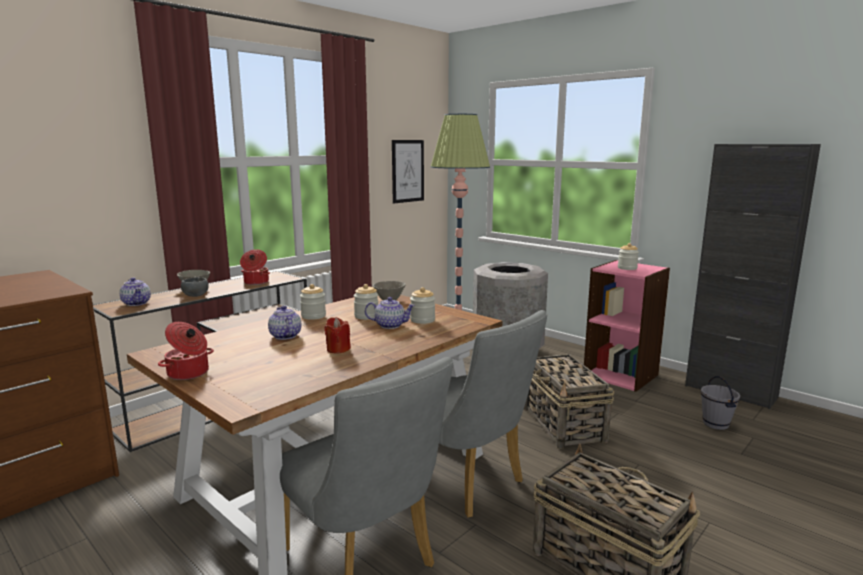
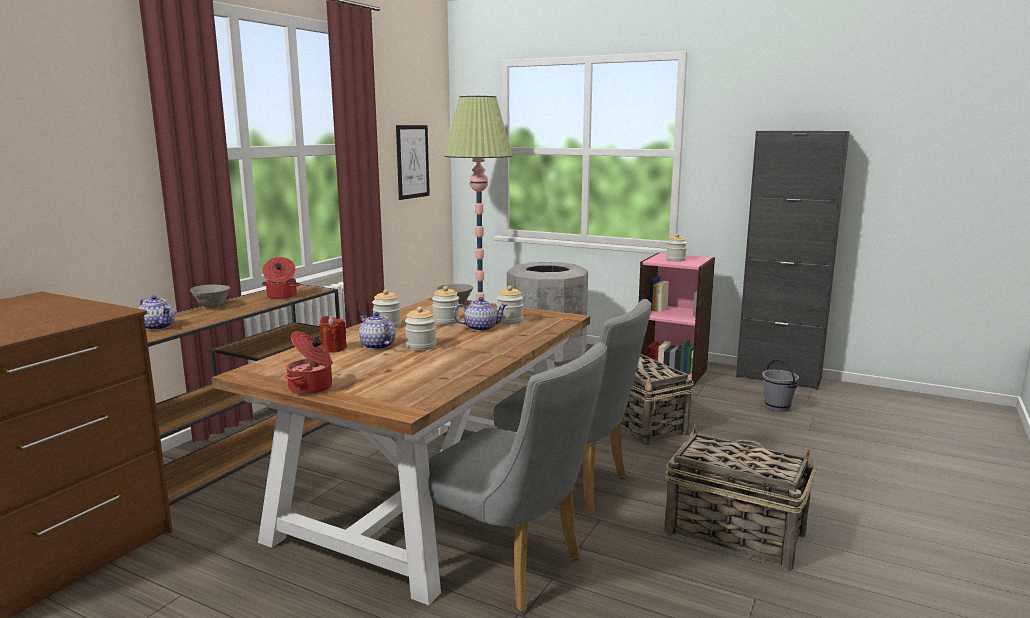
camera: 15 degrees left, 0 degrees up
grey bowl [181,277,209,297] -> none
red candle [324,317,351,354] -> red candle moved to [319,315,347,353]
none -> jar [405,307,436,351]

